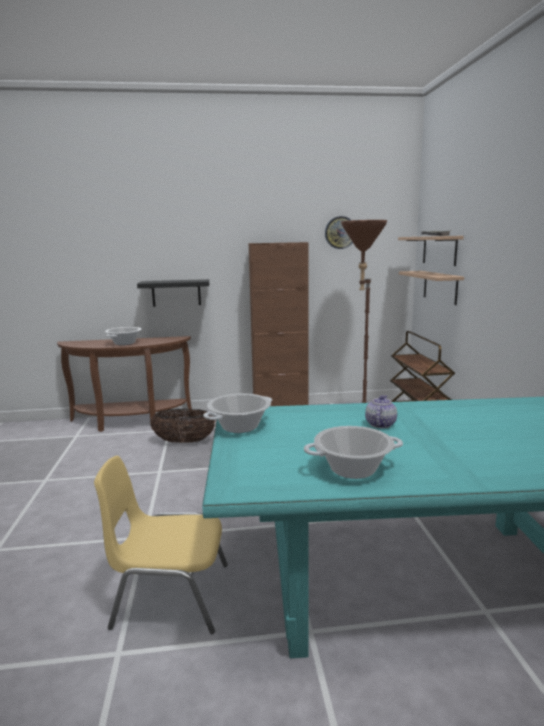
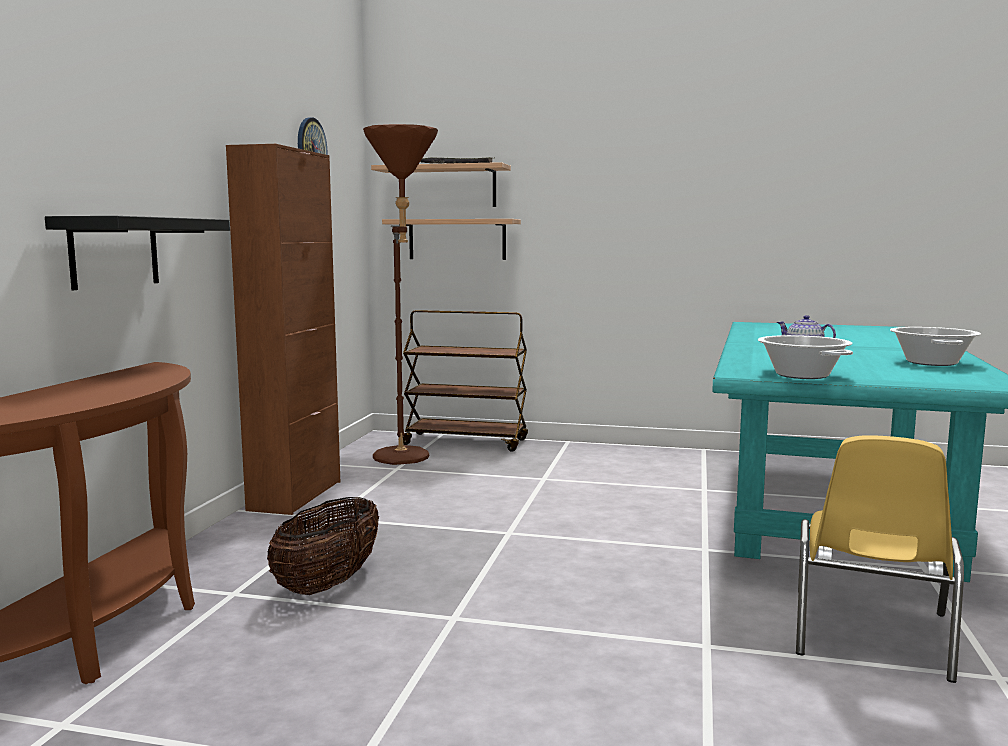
camera: 70 degrees left, 5 degrees down
cooking pot [105,327,141,345] -> none

